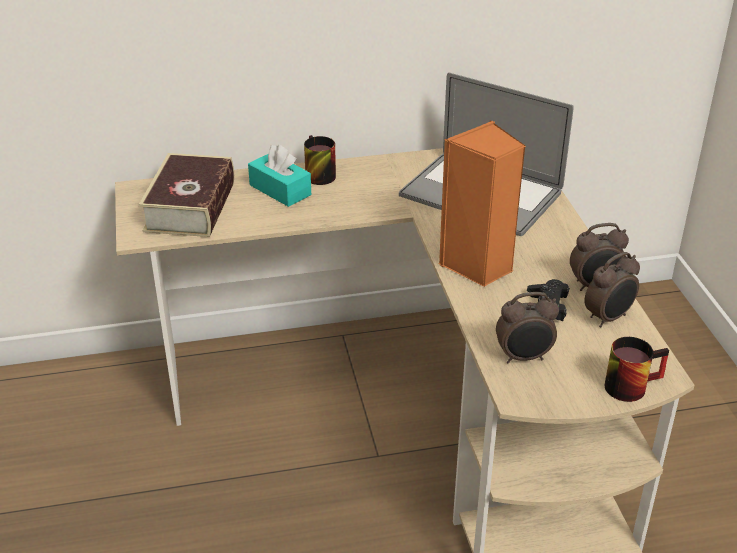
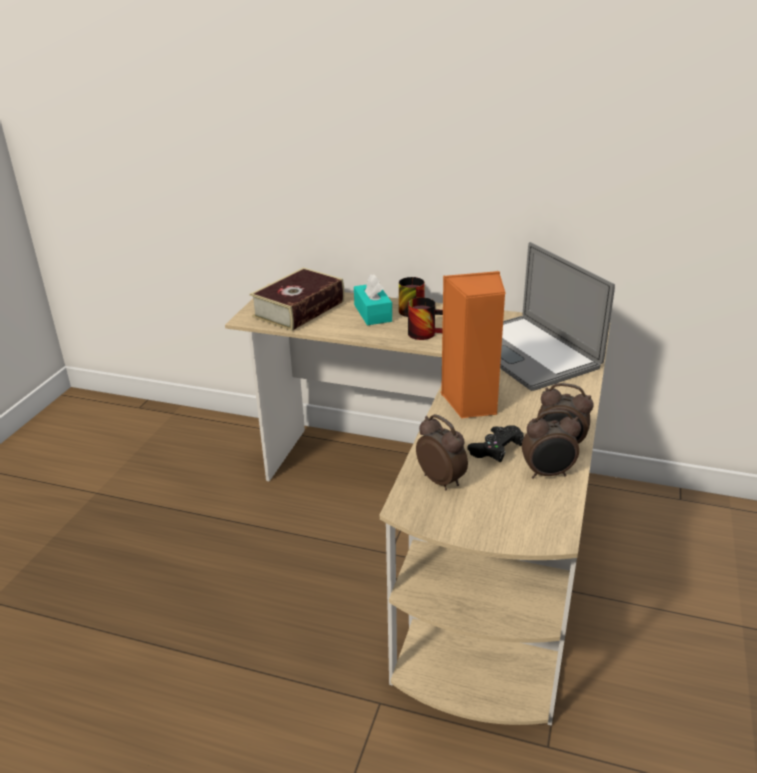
camera: 30 degrees right, 5 degrees down
alarm clock [496,292,559,364] -> alarm clock turned 150 degrees counterclockwise [416,414,468,490]
mug [605,337,669,402] -> mug moved to [408,297,443,340]

